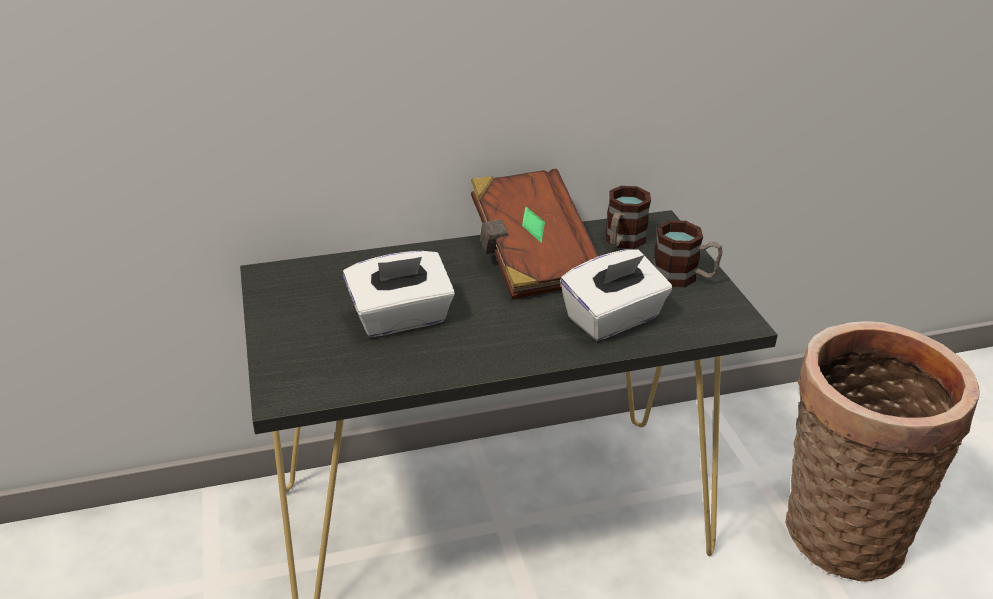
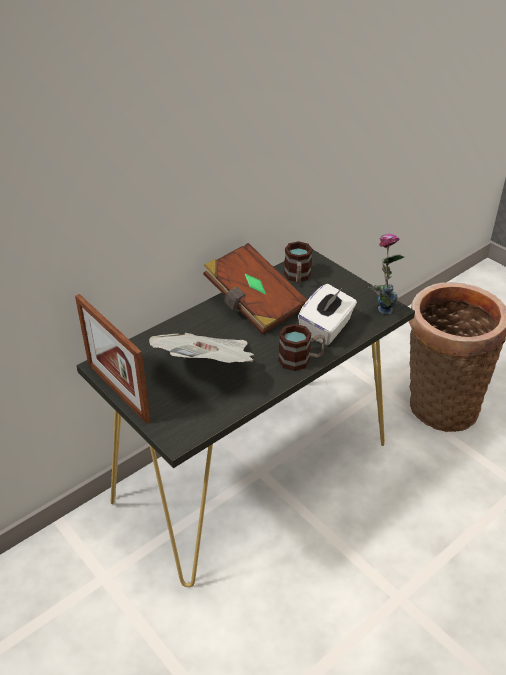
camera: 25 degrees left, 5 degrees up
white tissue box [343,251,455,337] -> newspaper [149,333,254,363]
mug [653,220,723,287] -> mug moved to [278,324,326,371]
none -> picture frame [75,294,151,424]
none -> vase [368,234,404,314]

